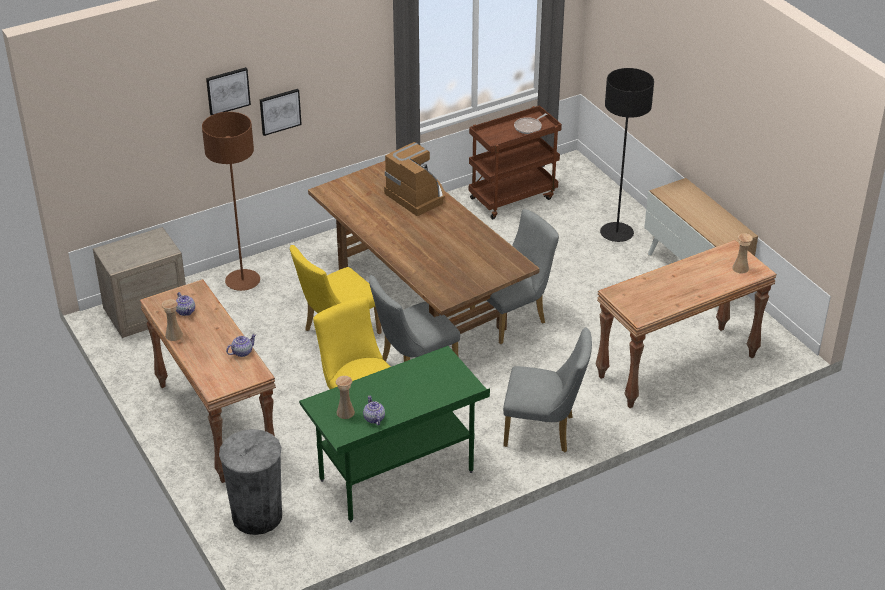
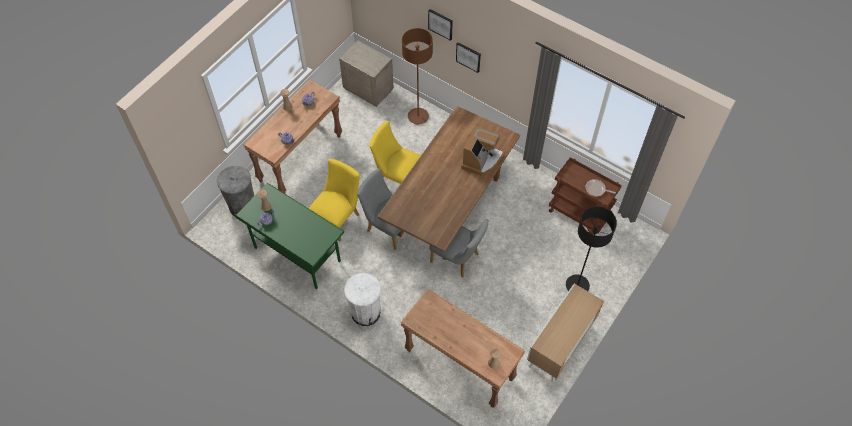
camera: 65 degrees right, 20 degrees up
grey chair [503,327,592,452] -> white trash can [344,273,381,326]

